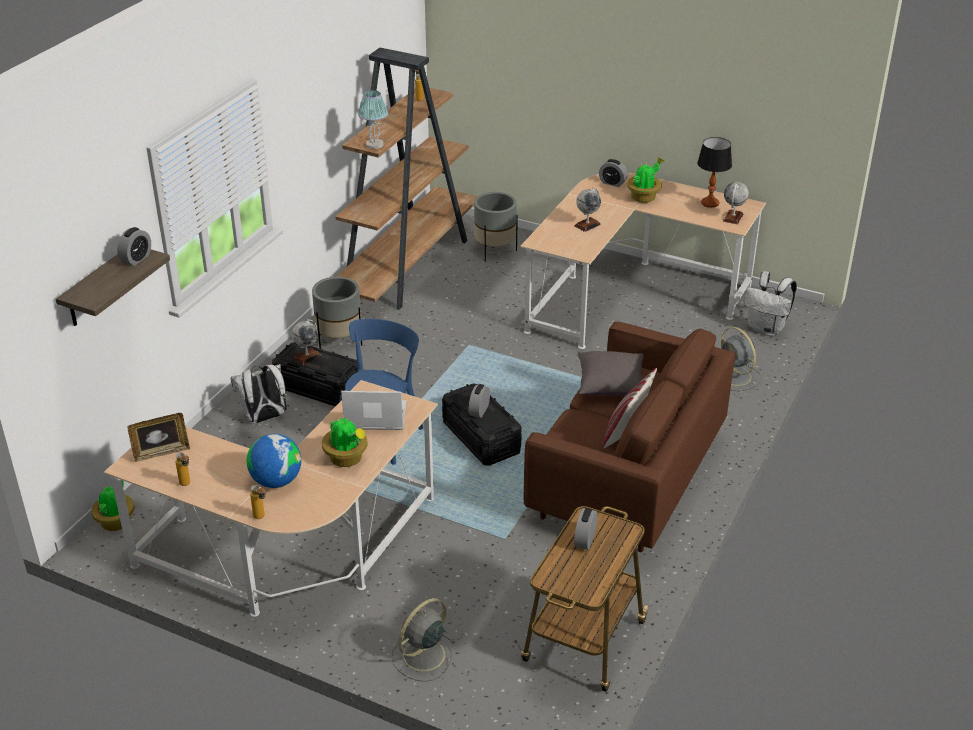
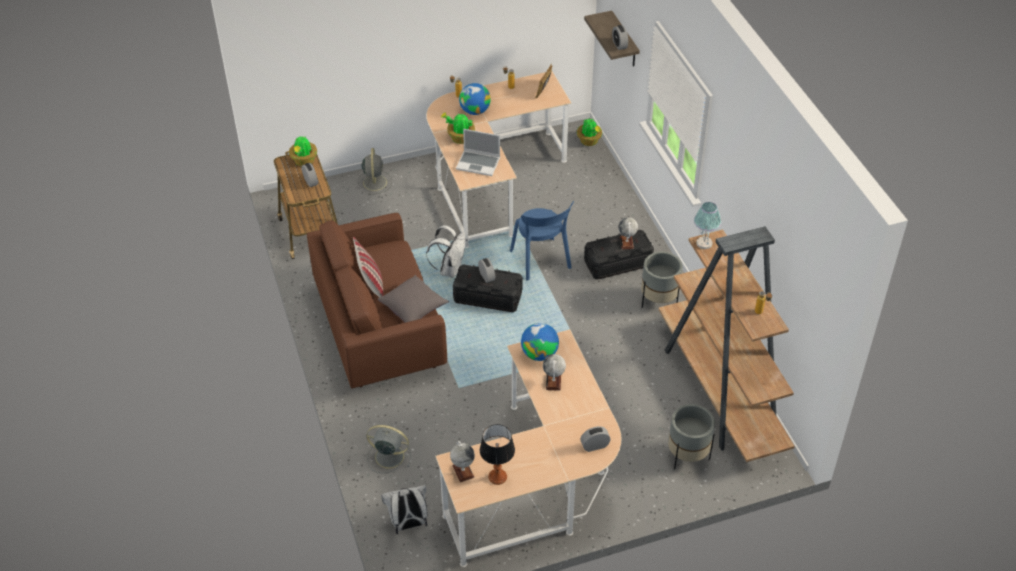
camera: 135 degrees right, 10 degrees up
white backpack [230,364,287,423] -> white backpack moved to [426,225,465,278]
laptop [341,391,406,430] -> laptop turned 60 degrees clockwise [456,129,500,176]
potted plant [627,158,664,203] -> potted plant moved to [289,136,317,166]
none -> globe [521,323,559,361]

